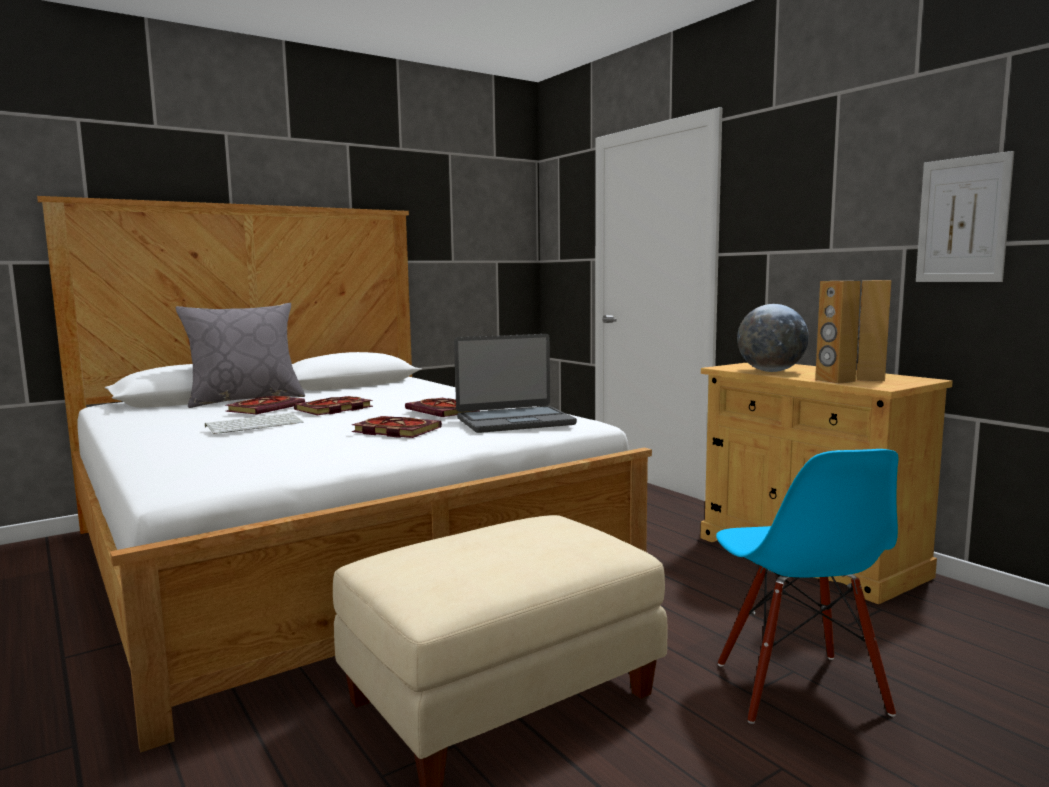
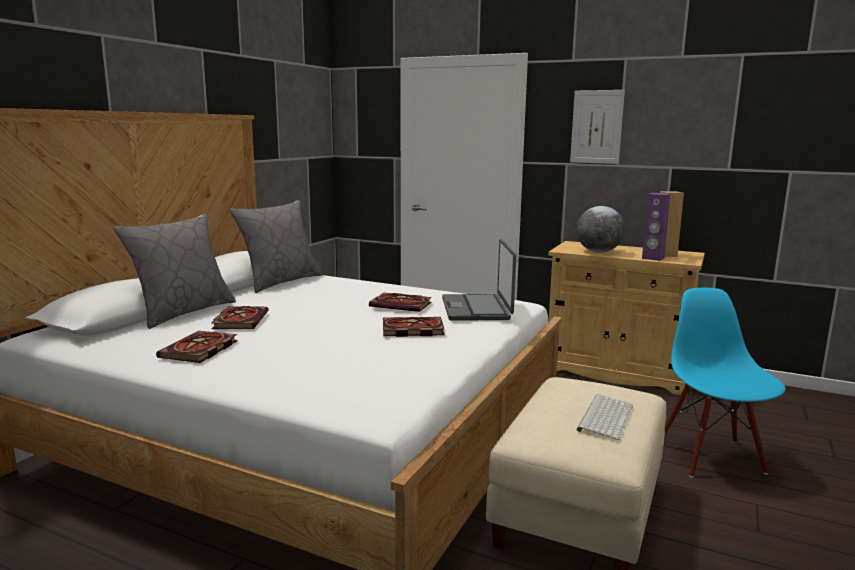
camera: 30 degrees left, 5 degrees up
keyboard [205,413,304,434] -> keyboard moved to [576,394,633,440]
book [294,396,373,415] -> book moved to [156,331,238,363]
laptop [454,334,577,433] -> laptop turned 135 degrees clockwise [442,239,516,321]
blue chair [716,449,899,724] -> blue chair turned 150 degrees counterclockwise [665,288,786,478]
brown speaker [815,281,861,383] -> purple speaker [642,193,670,261]
picture [916,151,1014,282] -> picture moved to [570,90,625,164]
none -> grey pillow [230,200,323,293]

